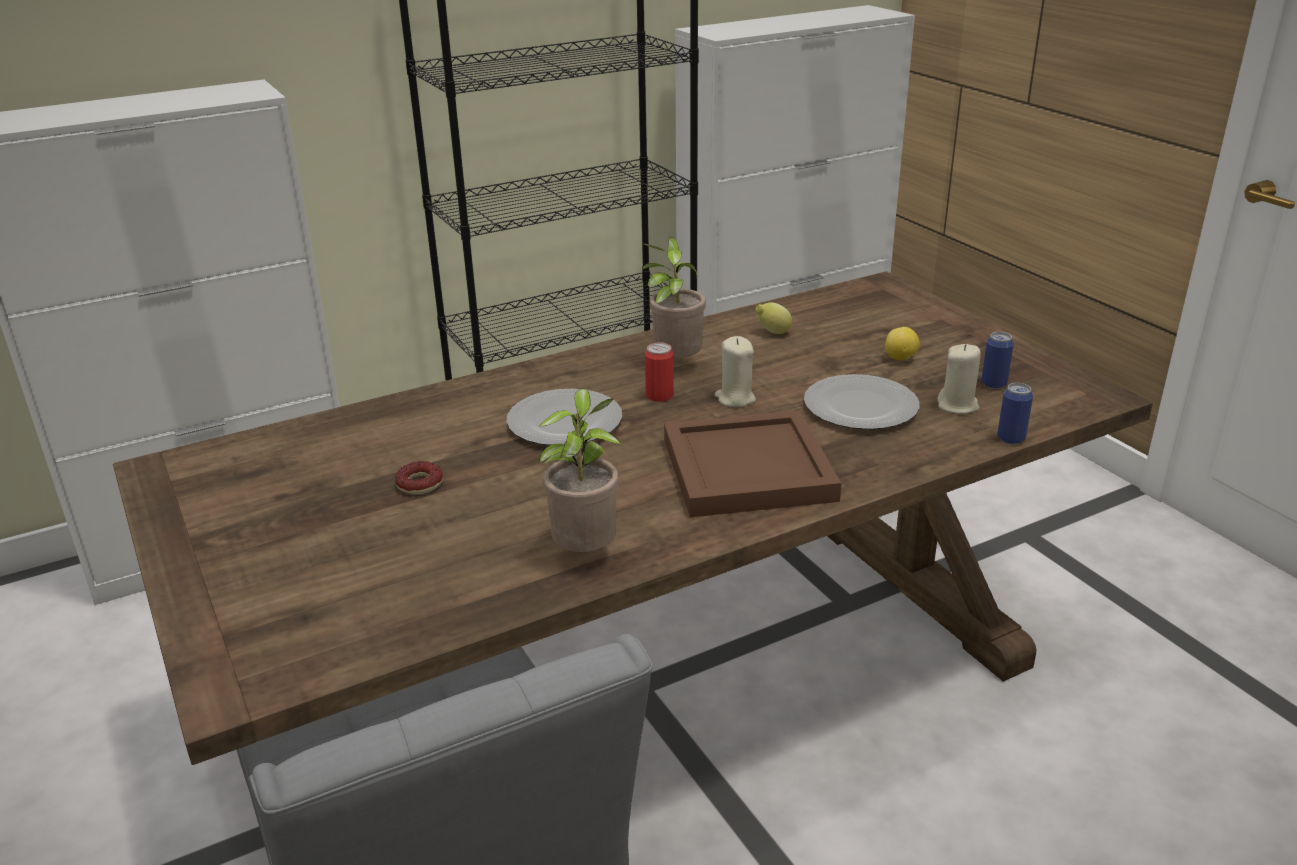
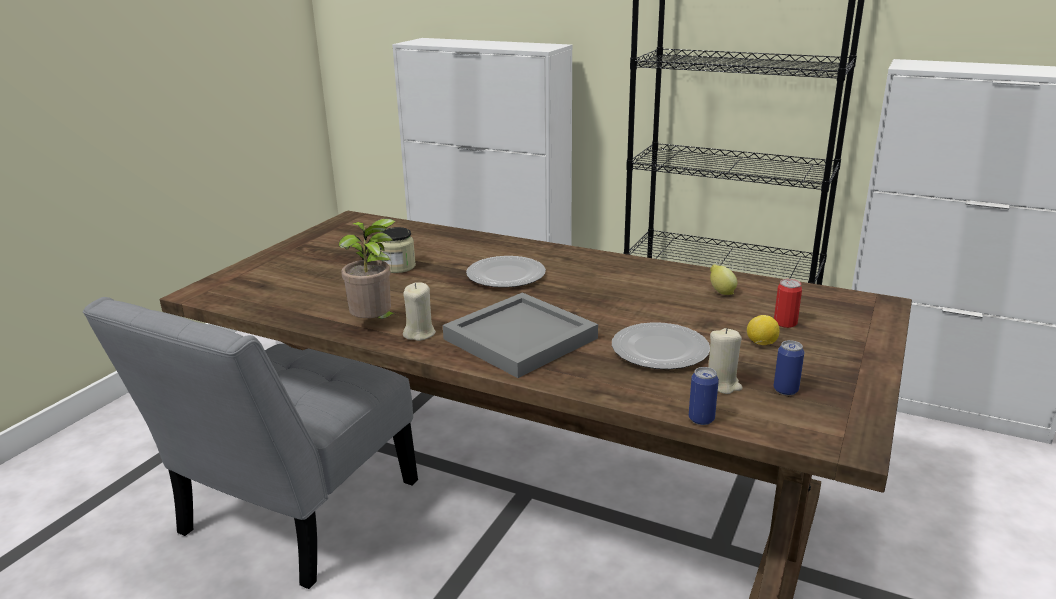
camera: 55 degrees right, 5 degrees down
donut [395,461,443,495] -> jar [378,227,416,273]
potted plant [642,237,706,358] -> none
can [645,342,674,402] -> can moved to [774,279,802,328]
brown tray [664,410,841,517] -> grey tray [443,293,598,378]
beige candle [715,336,756,407] -> beige candle moved to [403,283,436,341]

